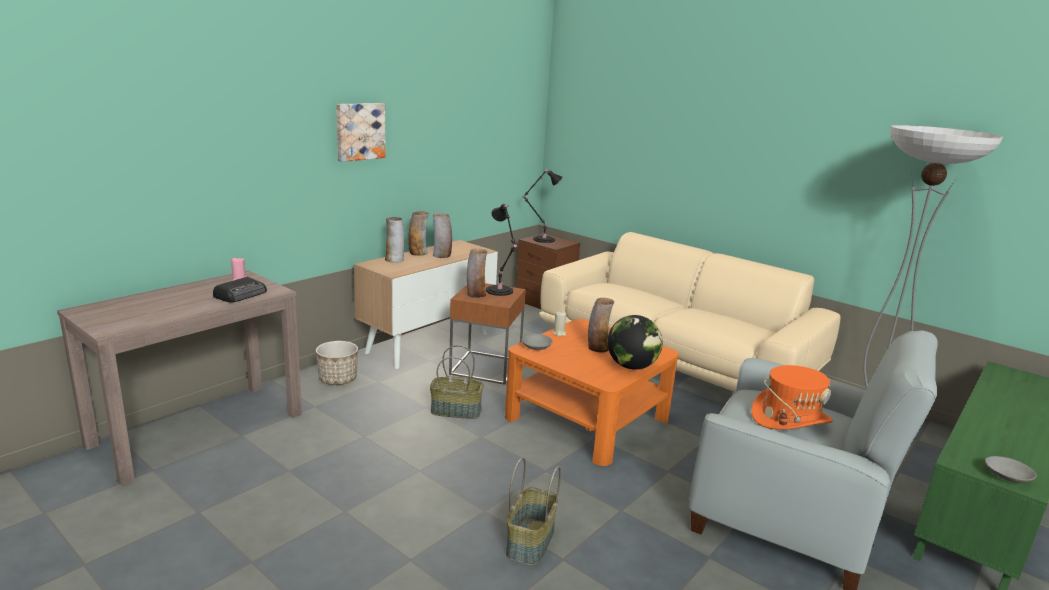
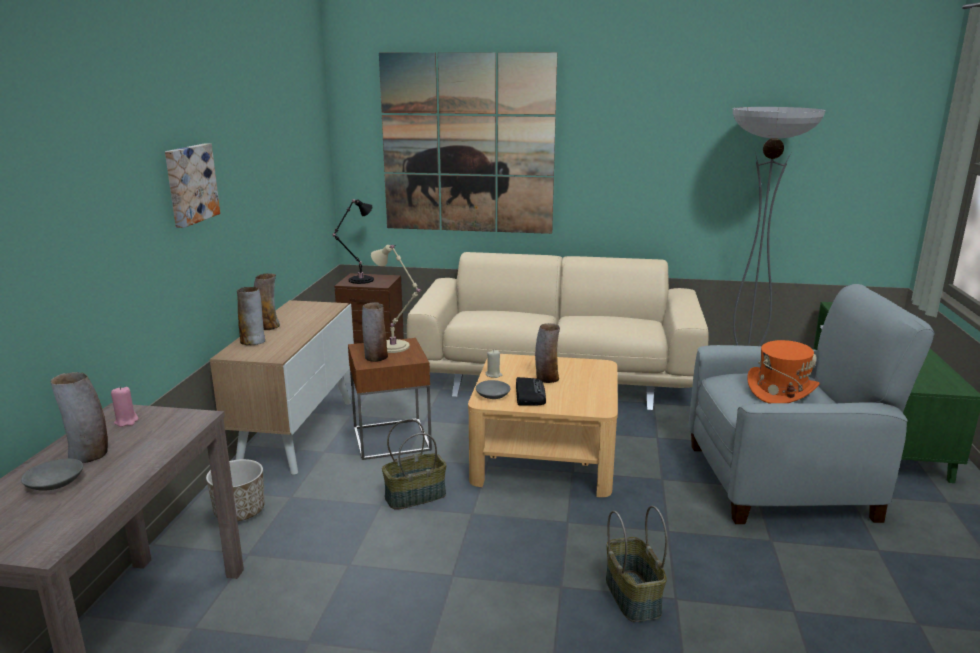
camera: 30 degrees left, 0 degrees up
radio [213,277,267,303] -> radio moved to [516,377,546,405]
vase [433,213,452,258] -> vase moved to [50,372,108,463]
black table lamp [486,204,518,296] -> beige table lamp [371,245,421,353]
orange coffee table [505,319,679,466] -> beige coffee table [468,354,618,497]
globe [607,315,662,370] -> none
grey bowl [985,456,1037,483] -> grey bowl moved to [21,458,83,491]
none -> picture [379,52,557,234]

